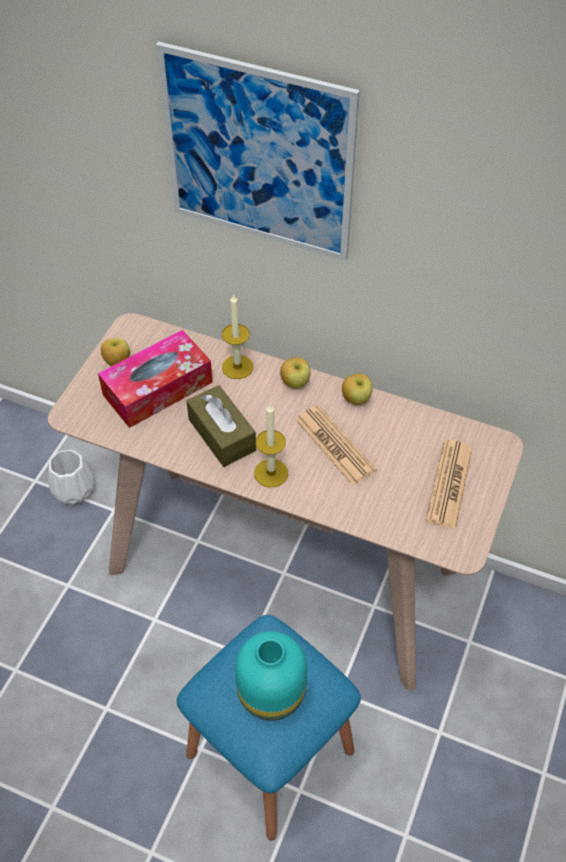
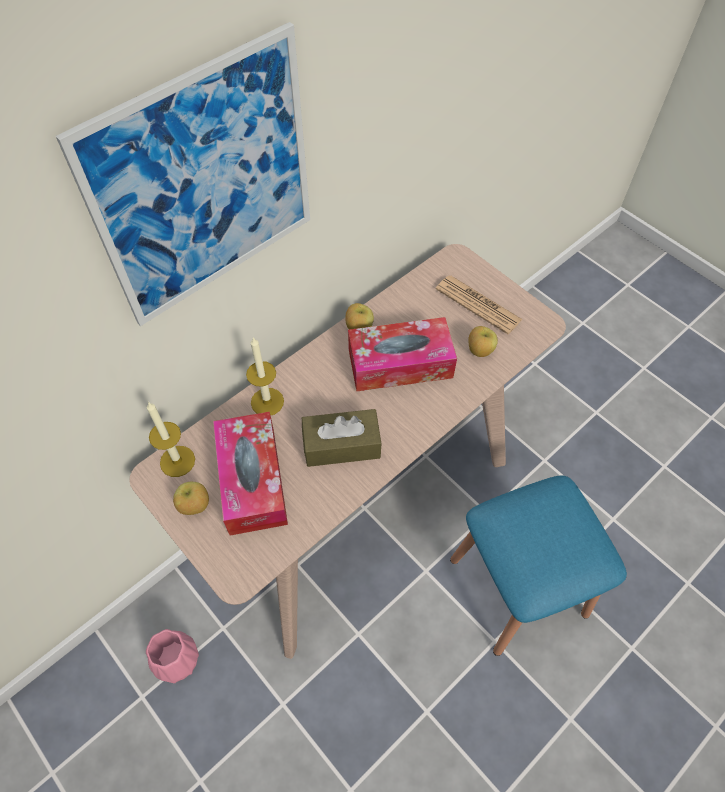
camera: 65 degrees left, 5 degrees up
white vase [48,450,94,504] -> pink vase [146,629,199,683]
turquoise vase [235,631,307,721] -> none
candle [254,404,288,487] -> candle moved to [147,402,195,477]
apple [280,357,311,389] -> apple moved to [468,326,498,357]
newspaper [296,405,377,486] -> tissue box [348,317,457,392]

